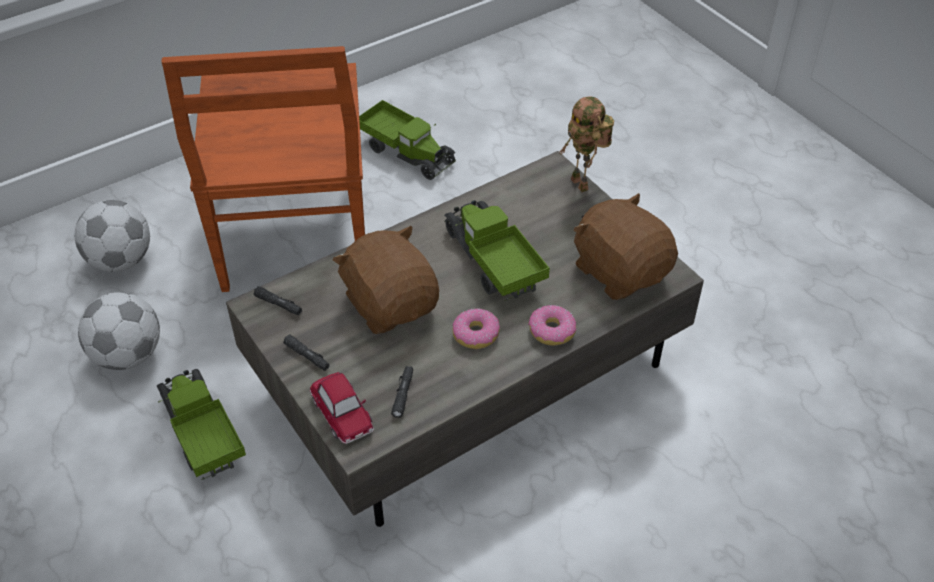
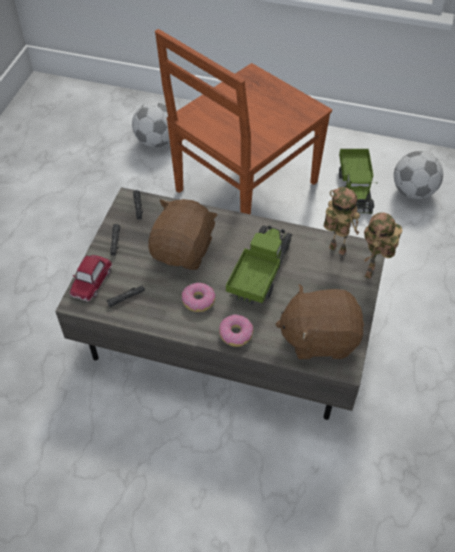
camera: 50 degrees right, 5 degrees up
football [78,292,160,370] -> football moved to [394,151,443,199]
toy truck [157,369,246,480] -> none
brown plush toy [574,193,678,300] -> brown plush toy turned 105 degrees counterclockwise [275,284,364,359]
none -> toy robot [324,187,360,255]

